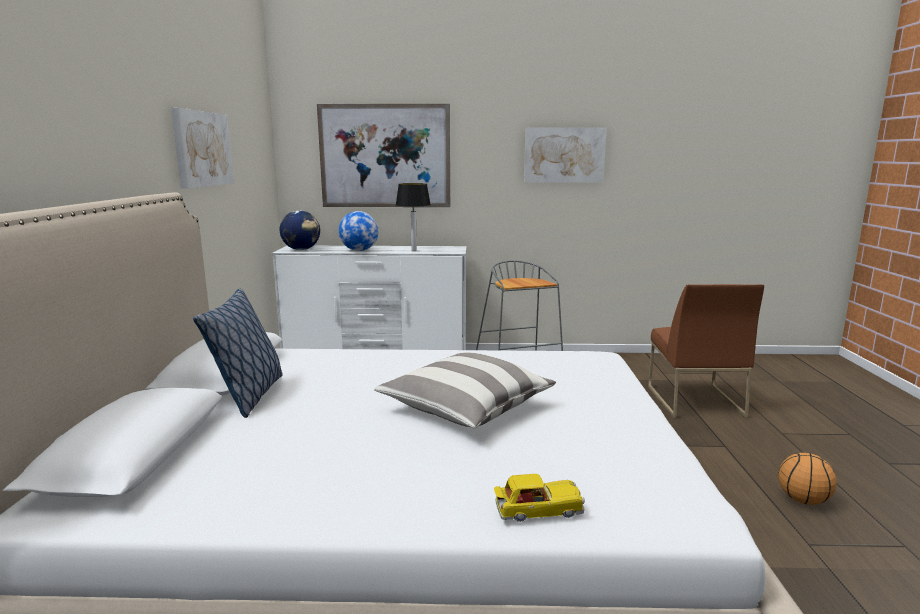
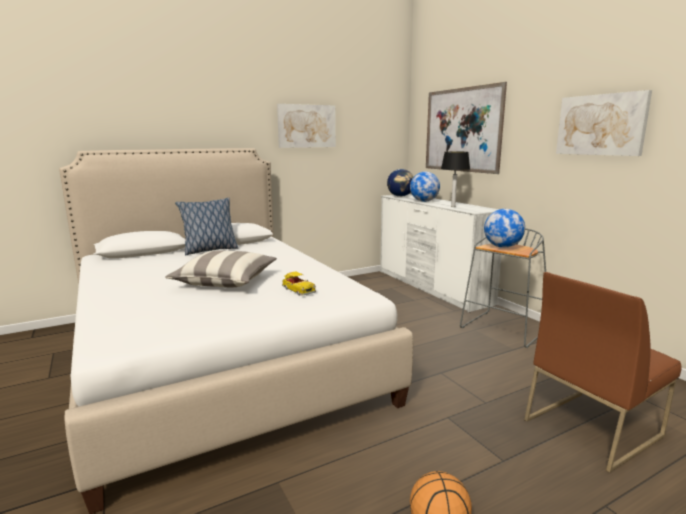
camera: 60 degrees right, 0 degrees up
toy car [494,474,585,522] -> toy car moved to [282,272,316,296]
none -> globe [484,209,525,248]

